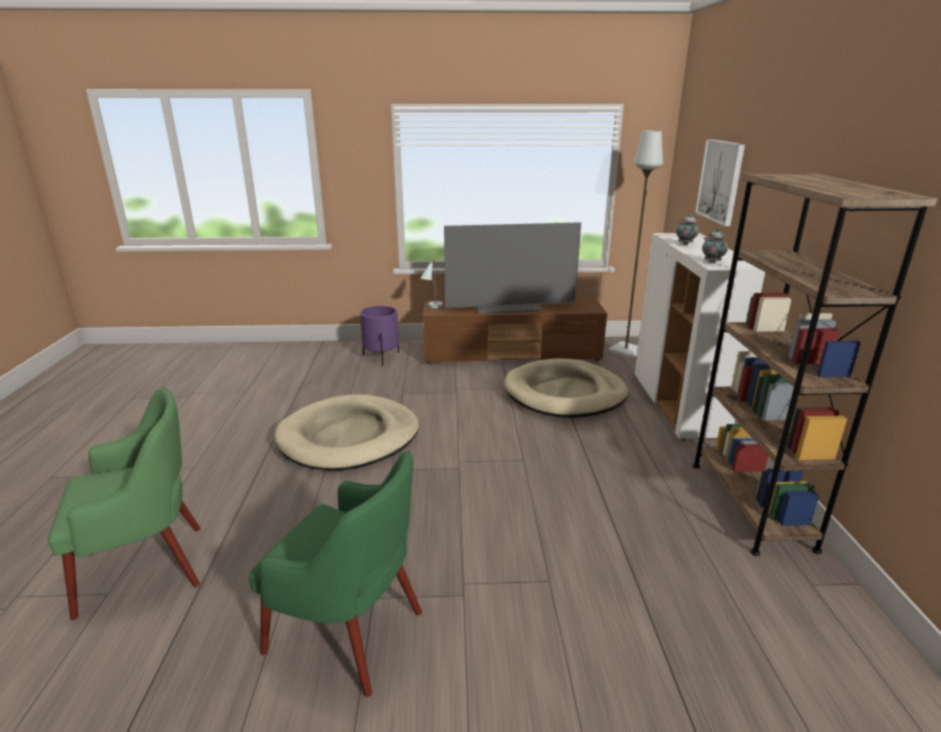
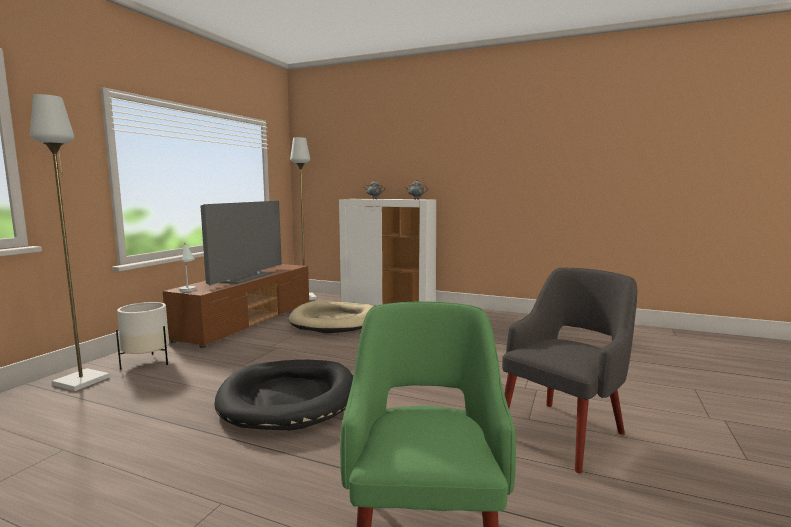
camera: 65 degrees left, 15 degrees down
green armchair [248,451,422,697] -> grey armchair [502,268,637,473]
beige dog bed [274,394,419,471] -> black dog bed [214,360,353,430]
purple planter [360,306,399,366] -> white planter [116,302,169,369]
brown bookcase [692,173,938,556] -> none
picture [695,139,745,226] -> none
none -> grey floor lamp [30,94,110,391]

